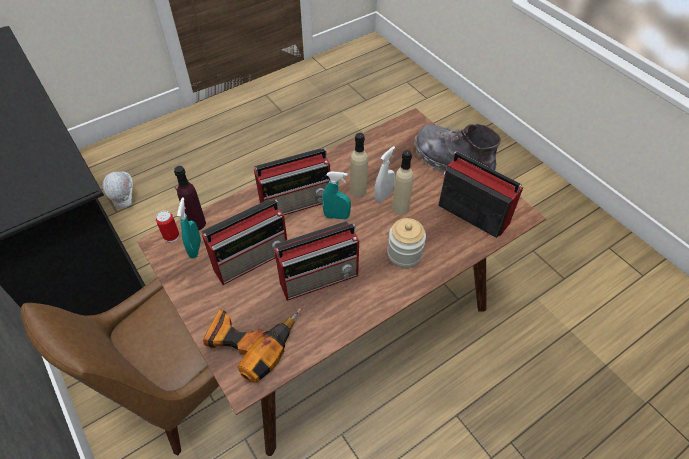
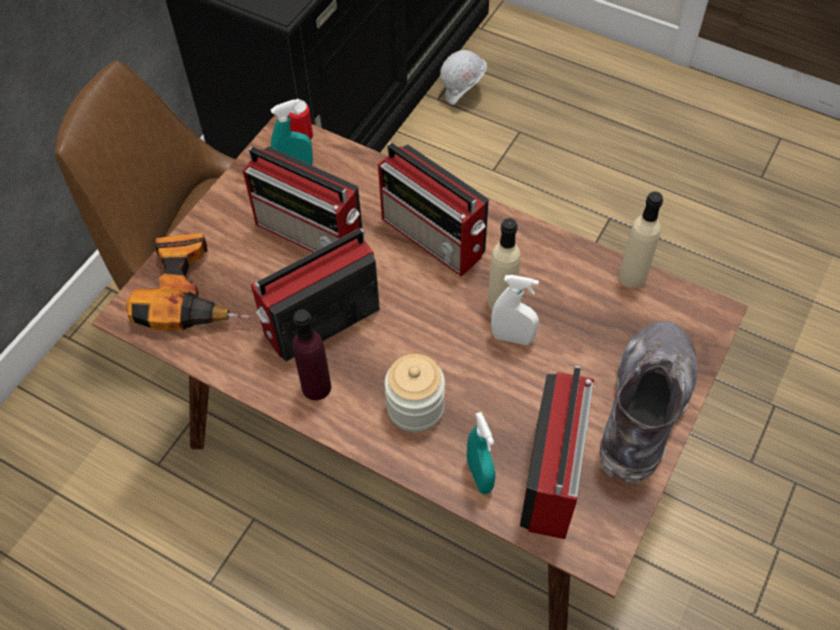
camera: 65 degrees right, 5 degrees up
purple bottle [174,166,206,230] -> purple bottle moved to [293,309,331,400]
radio [274,221,359,301] -> radio turned 105 degrees clockwise [251,228,380,362]
turquoise spray bottle [322,171,351,219] -> turquoise spray bottle moved to [467,412,495,494]
beige bottle [392,150,413,215] -> beige bottle moved to [619,191,663,288]

